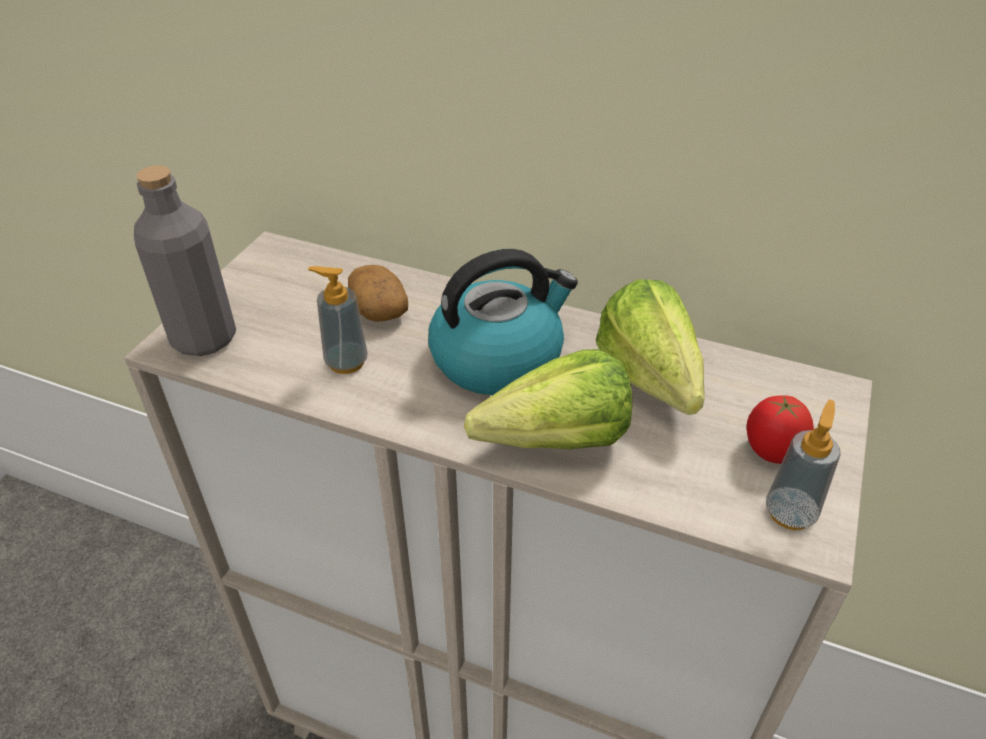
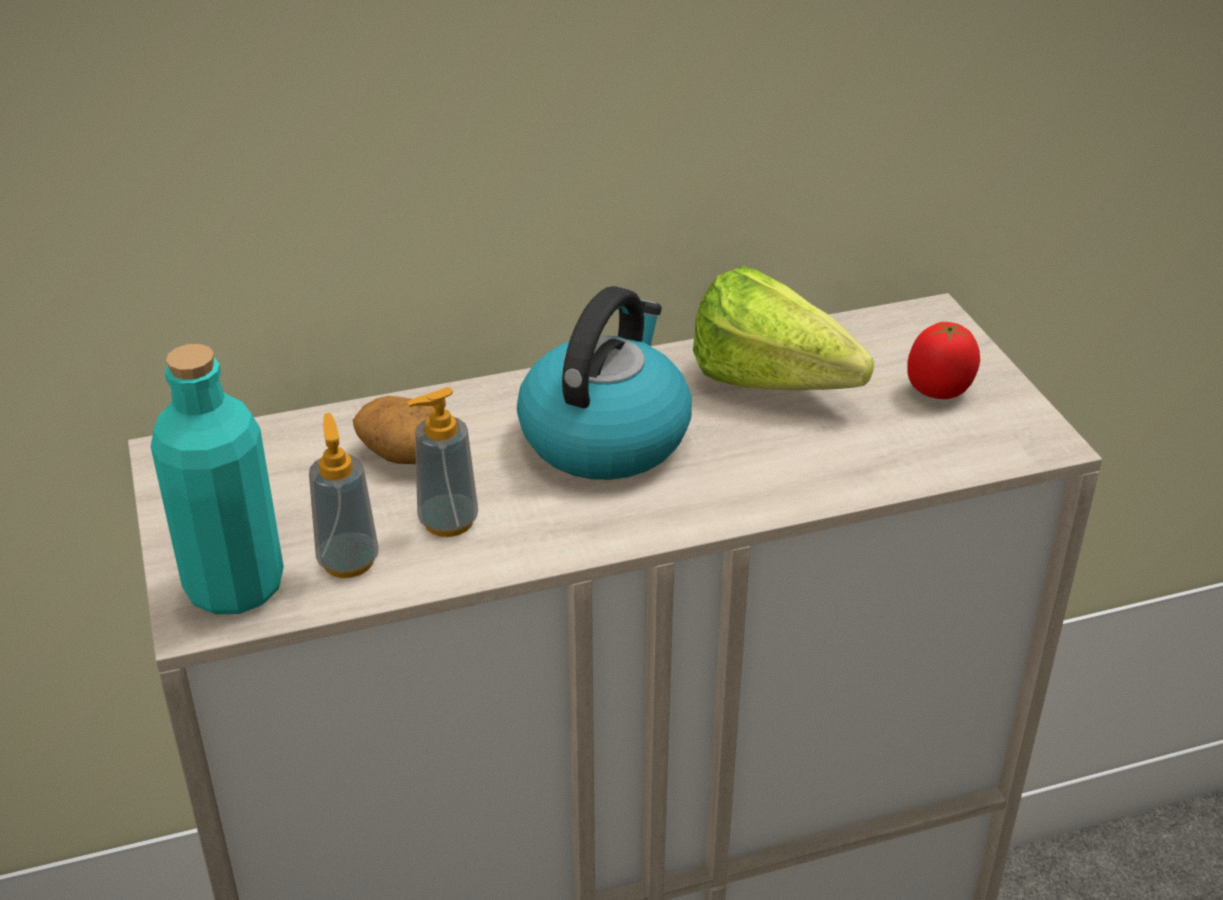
camera: 40 degrees left, 5 degrees down
grey bottle [134,165,236,356] -> turquoise bottle [151,344,284,614]
lettuce [464,349,632,449] -> none
soap dispenser [766,399,841,530] -> soap dispenser moved to [309,413,379,578]

